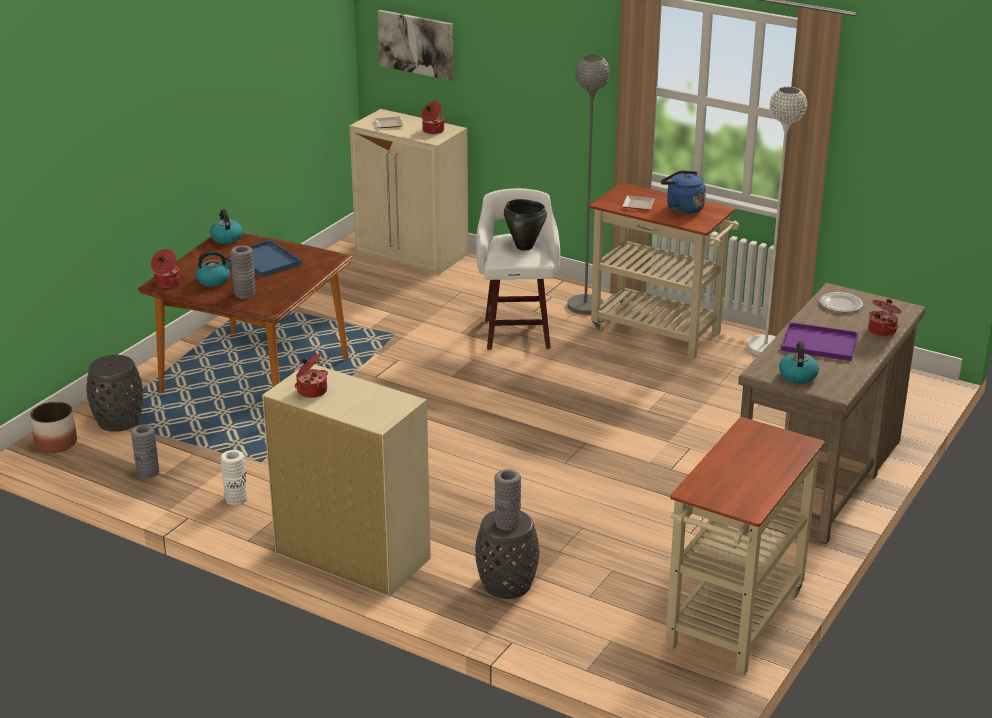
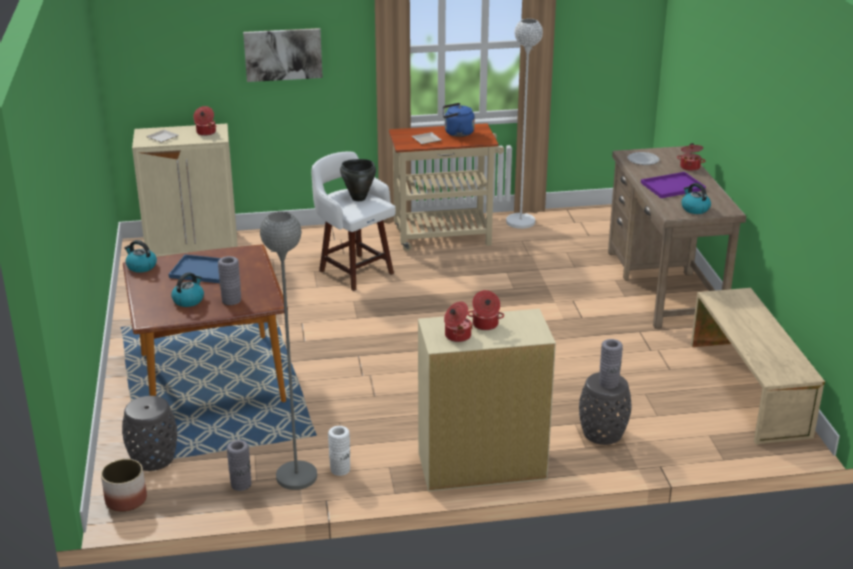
camera: 40 degrees left, 0 degrees up
cooking pot [151,249,180,288] -> cooking pot moved to [467,290,504,330]
picture [377,10,453,80] -> picture moved to [243,28,323,82]
grey floor lamp [567,55,610,315] -> grey floor lamp moved to [260,211,317,490]
beige cart [665,417,825,676] -> beige bench [691,288,825,444]

